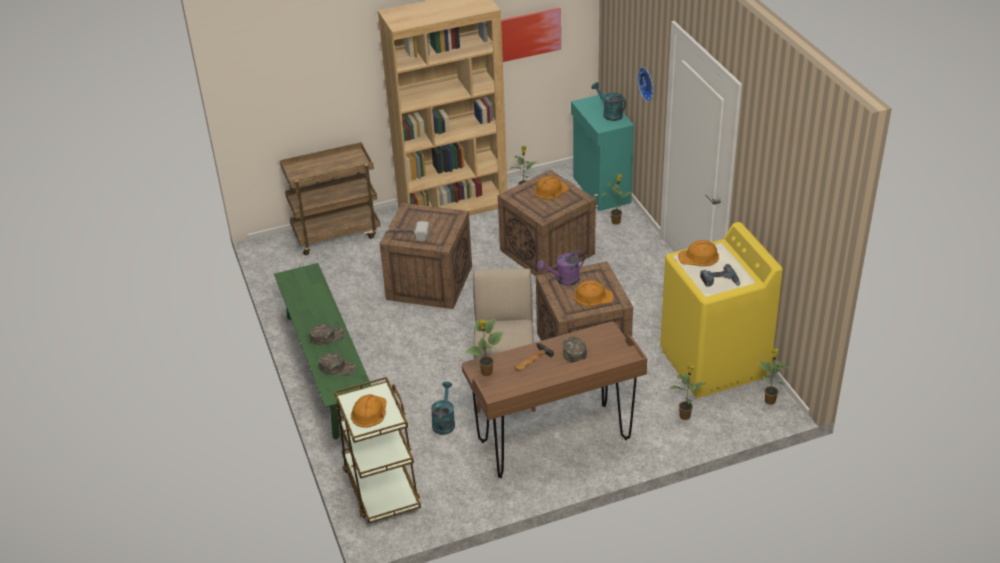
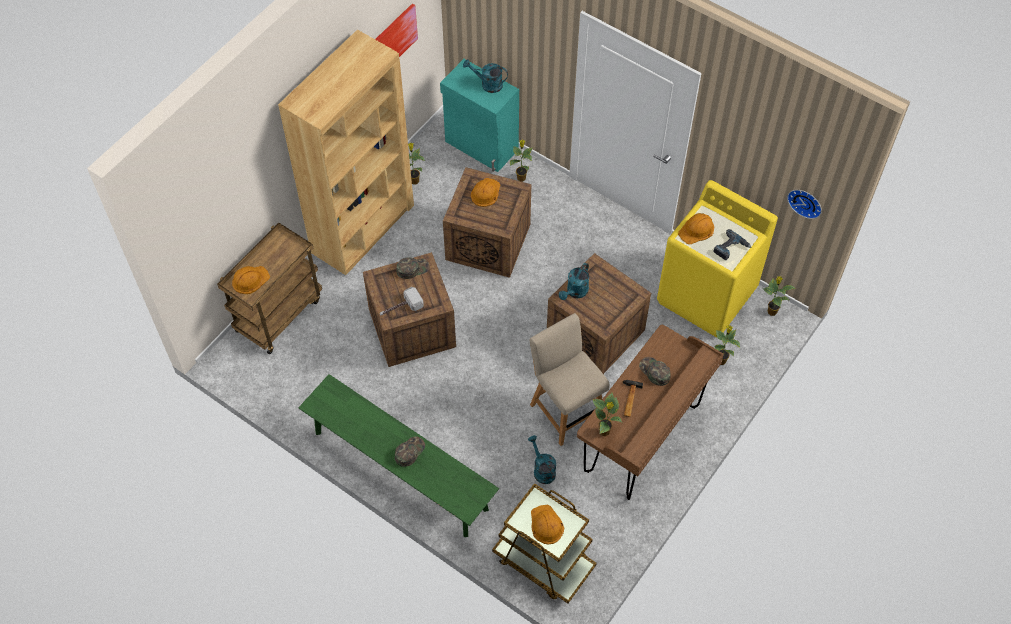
camera: 35 degrees left, 20 degrees up
green cap [319,352,356,376] -> green cap moved to [396,257,430,279]
purple watering can [537,250,585,286] -> turquoise watering can [559,263,589,300]
orange hard hat [574,280,614,306] -> orange hard hat moved to [232,266,270,294]
wall clock [638,67,654,102] -> wall clock moved to [787,190,822,219]

